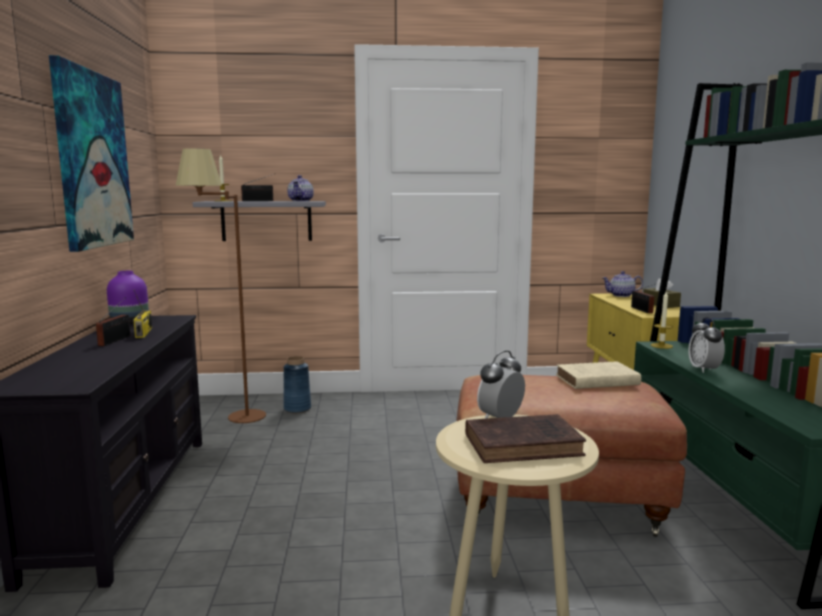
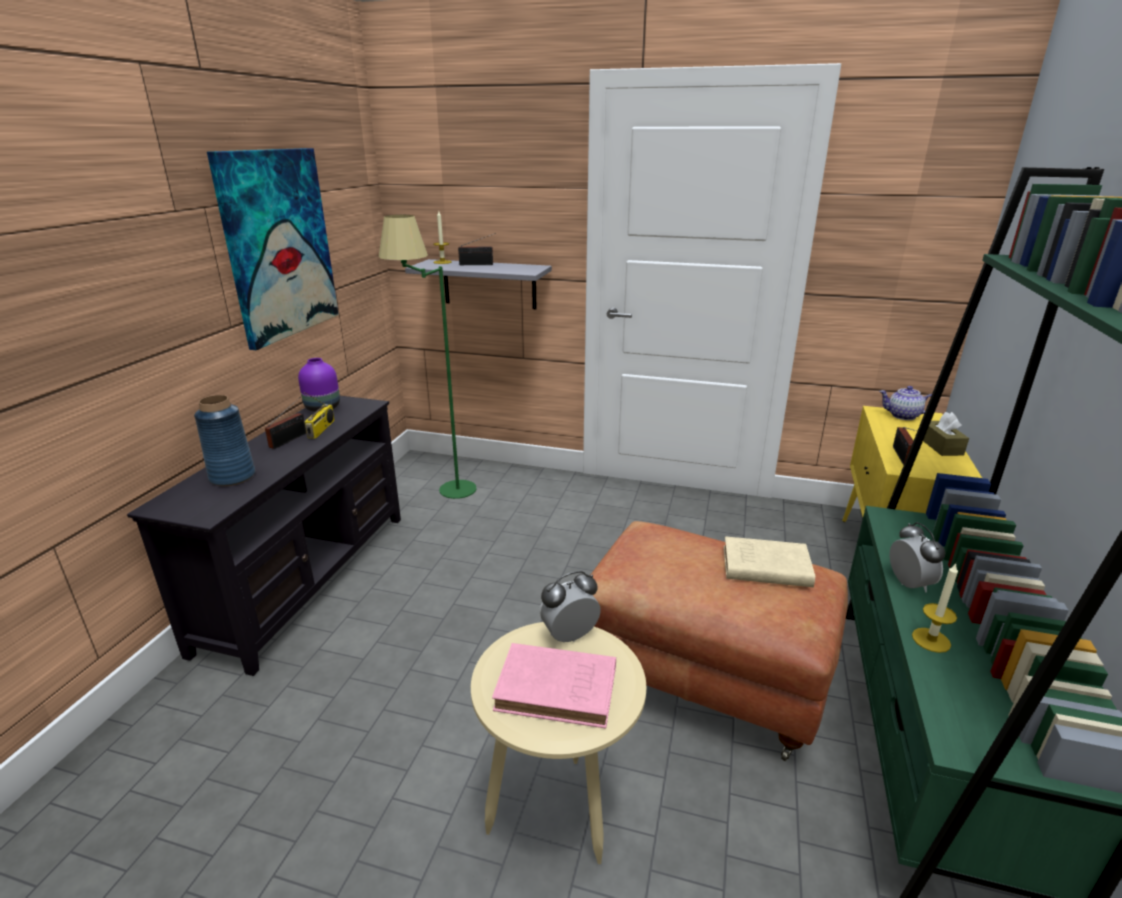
camera: 20 degrees right, 15 degrees up
brown floor lamp [176,148,266,423] -> green floor lamp [379,215,477,499]
blue vase [284,356,311,413] -> blue vase moved to [194,395,255,486]
teapot [287,175,314,201] -> none
brown book [465,414,586,463] -> pink book [492,643,616,729]
candle [651,292,673,349] -> candle moved to [912,564,958,653]
alarm clock [688,317,725,373] -> alarm clock turned 150 degrees clockwise [889,522,945,592]

